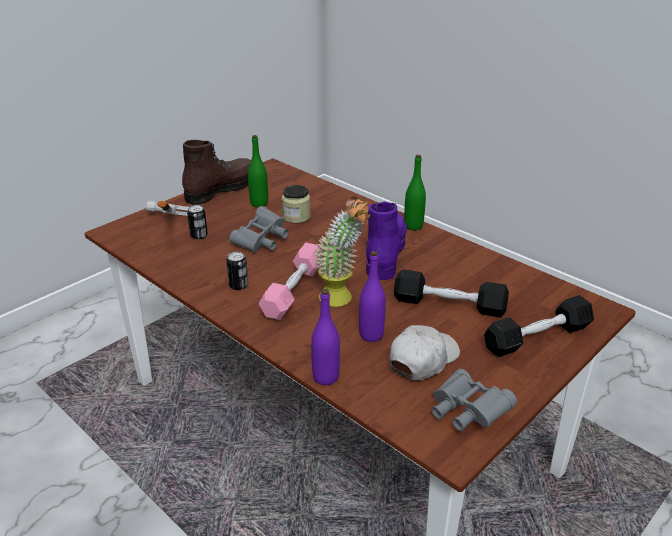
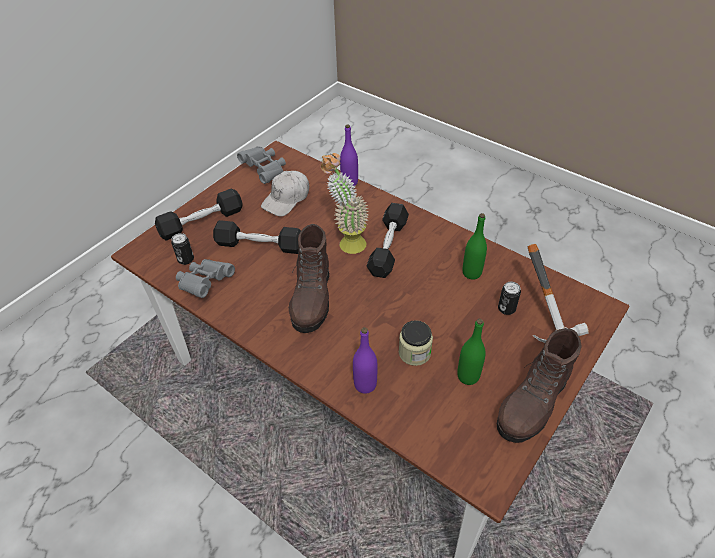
camera: 175 degrees right, 15 degrees up
can [226,252,248,290] -> can moved to [171,233,194,265]
grey binoculars [229,206,289,252] -> grey binoculars moved to [176,259,235,298]
pink dumbbell [259,243,320,320] -> black dumbbell [367,203,409,278]
purple bottle [359,251,386,342] -> purple bottle moved to [353,327,377,394]
purple boot [366,202,407,280] -> brown boot [289,224,330,333]
green bottle [404,155,426,230] -> green bottle moved to [463,213,487,280]

